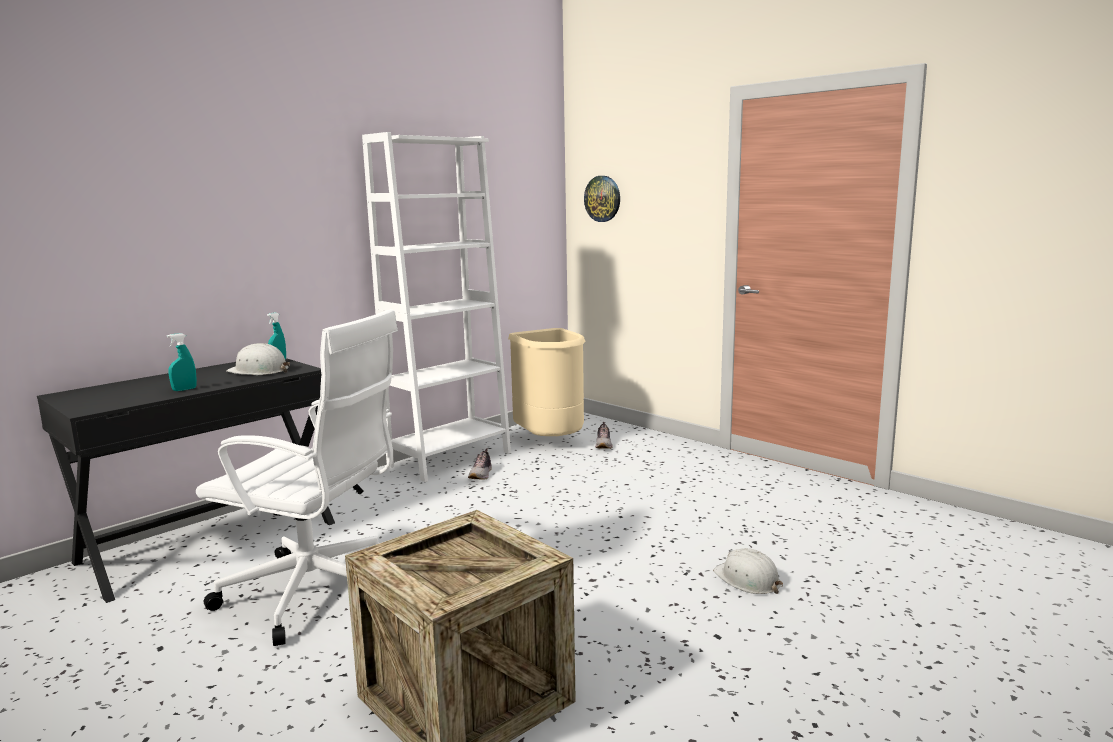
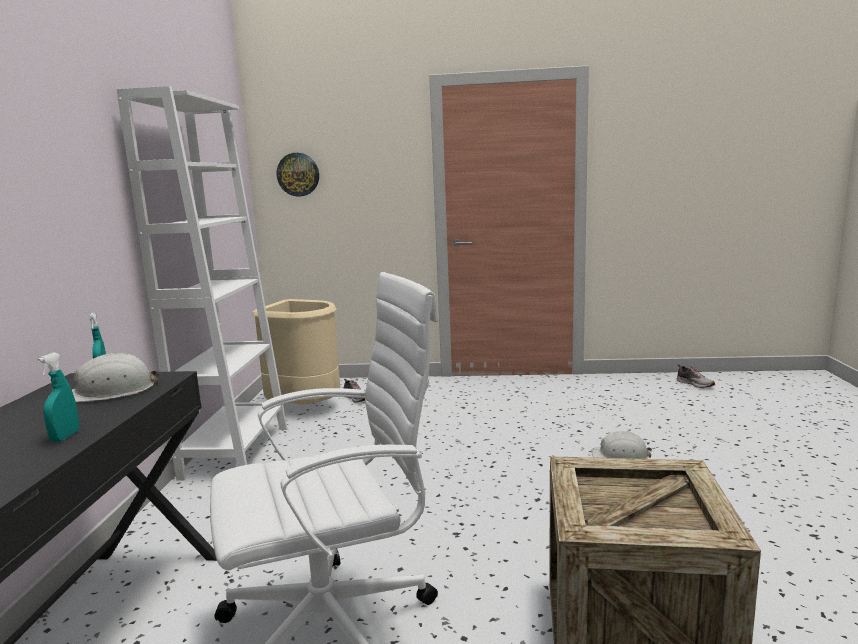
camera: 40 degrees left, 0 degrees up
shoe [468,448,492,480] -> shoe moved to [677,364,715,388]

